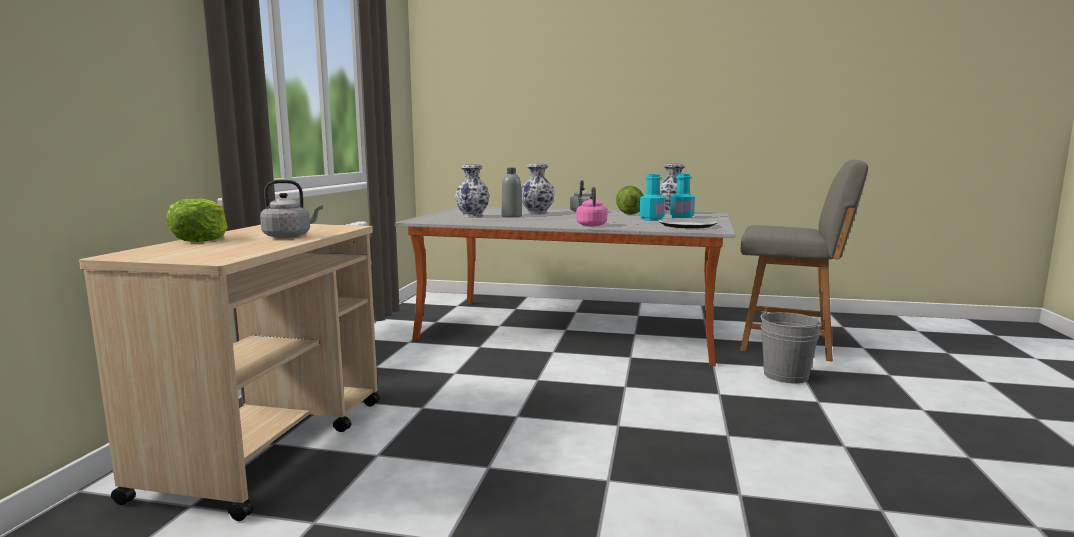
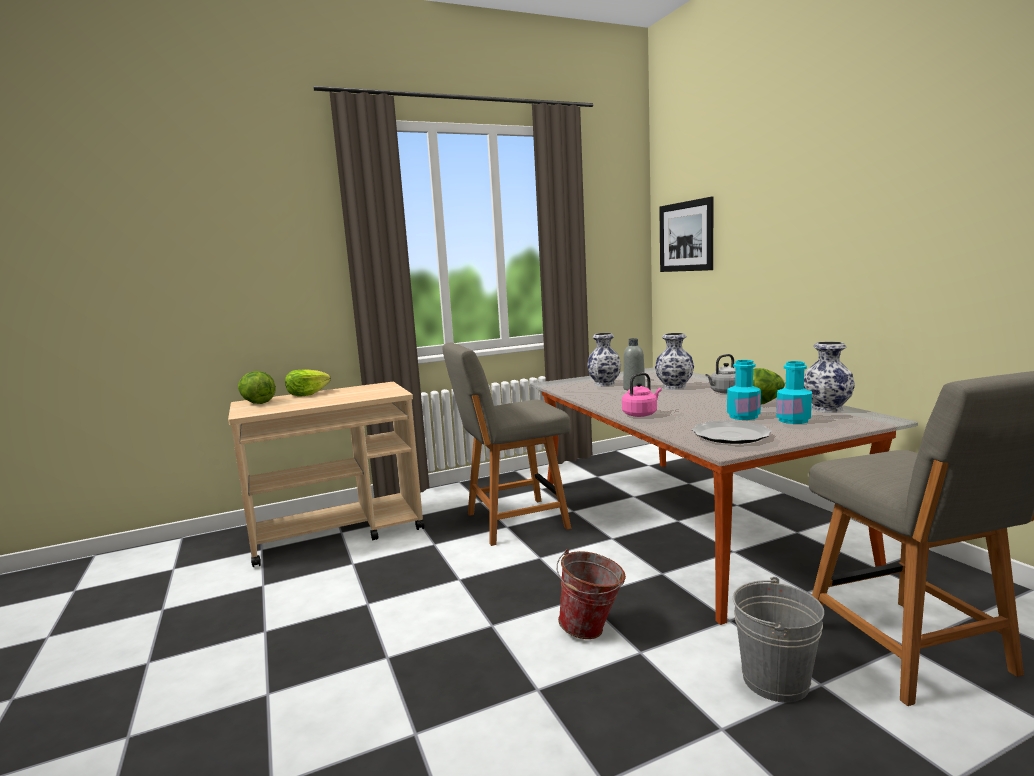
camera: 55 degrees right, 0 degrees up
grey kettle [260,180,323,238] -> none
none -> lettuce [238,371,276,404]
none -> grey chair [442,343,571,546]
none -> bucket [557,549,626,639]
none -> picture [659,197,714,272]

